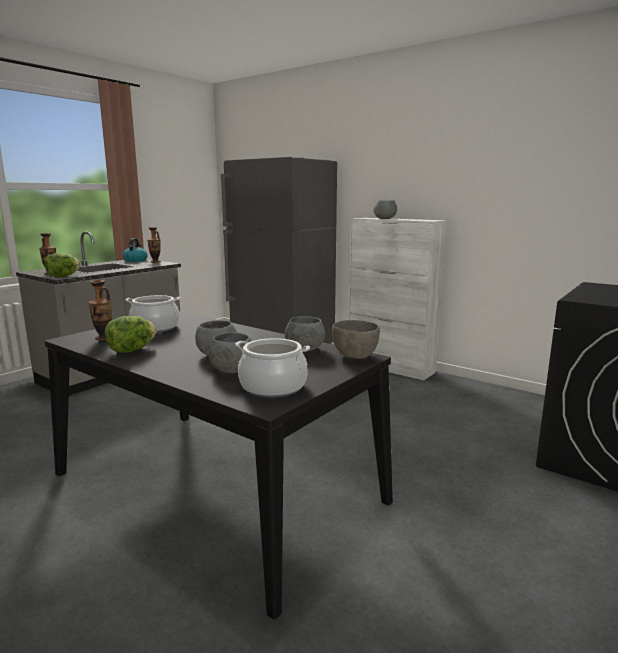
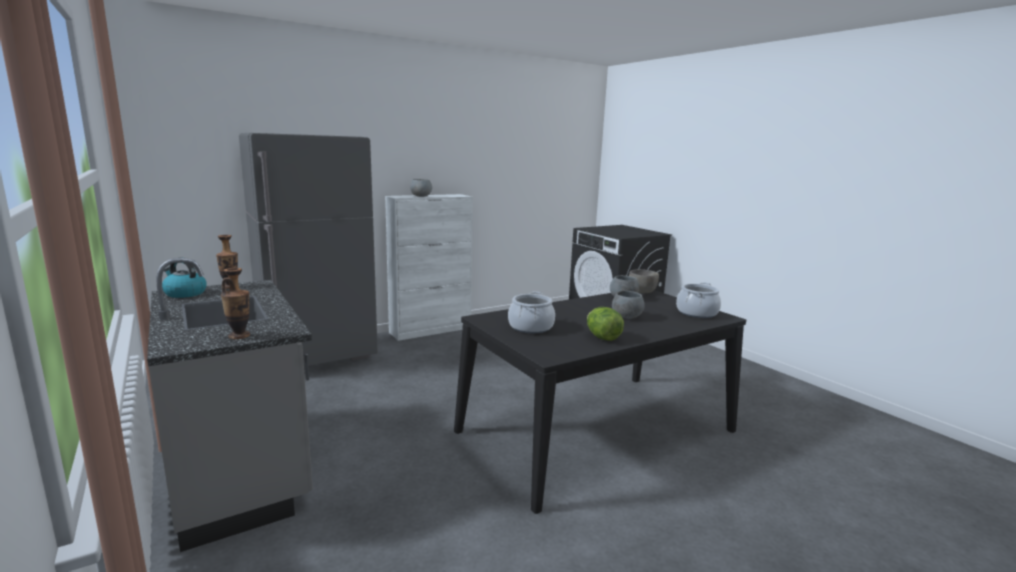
camera: 70 degrees left, 0 degrees up
lettuce [44,253,81,277] -> none
vase [88,280,112,341] -> none
grey bowl [209,332,252,373] -> none

